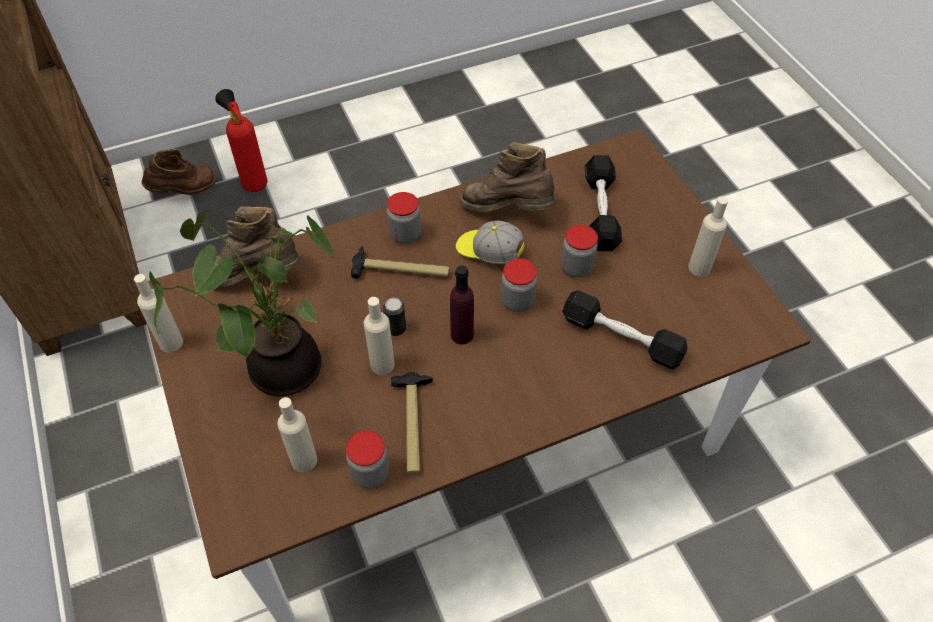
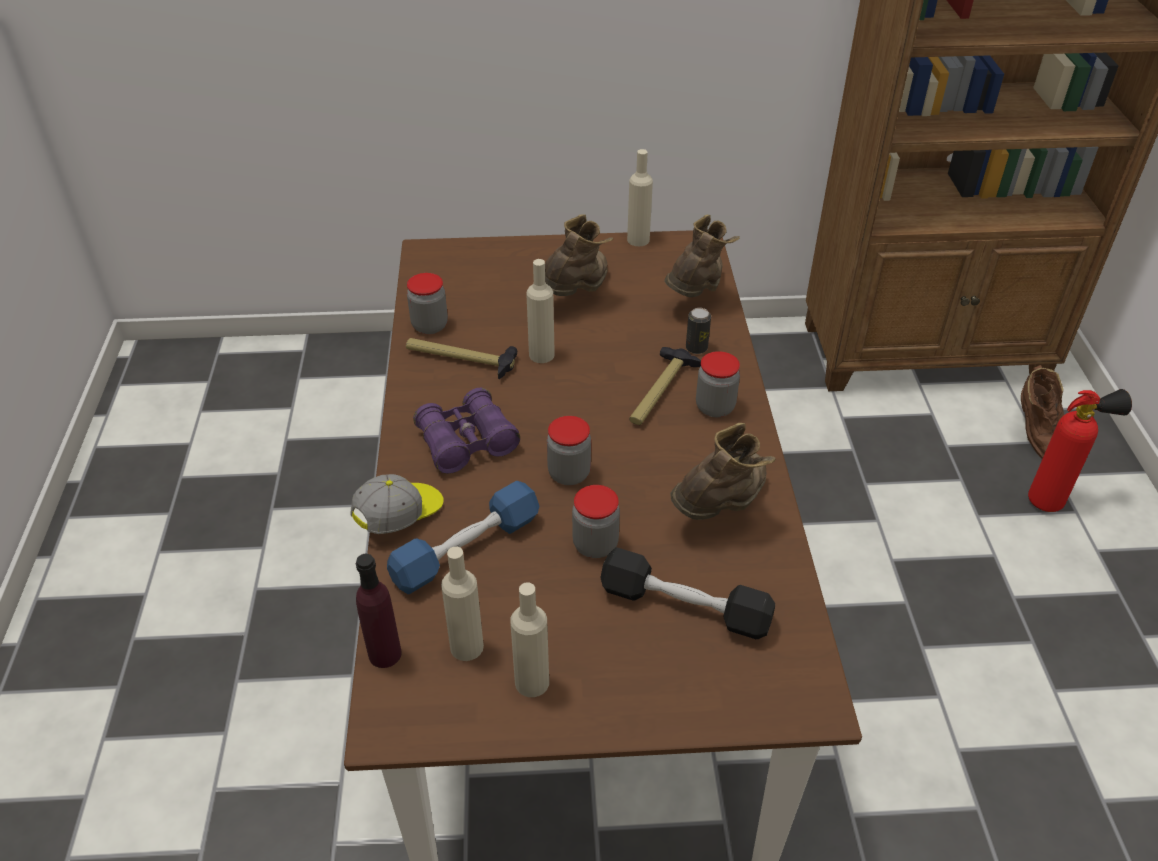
camera: 110 degrees right, 10 degrees down
potted plant [149,210,337,396] -> brown boot [545,214,613,296]
beige bottle [277,397,317,472] -> beige bottle moved to [441,546,484,661]
can [383,298,406,336] -> can moved to [686,308,711,354]
purple bottle [450,266,474,344] -> purple bottle moved to [356,554,402,668]
cap [456,221,525,264] -> cap moved to [350,474,444,534]
black dumbbell [562,290,688,369] -> blue dumbbell [387,481,539,594]
none -> purple binoculars [413,388,520,474]

